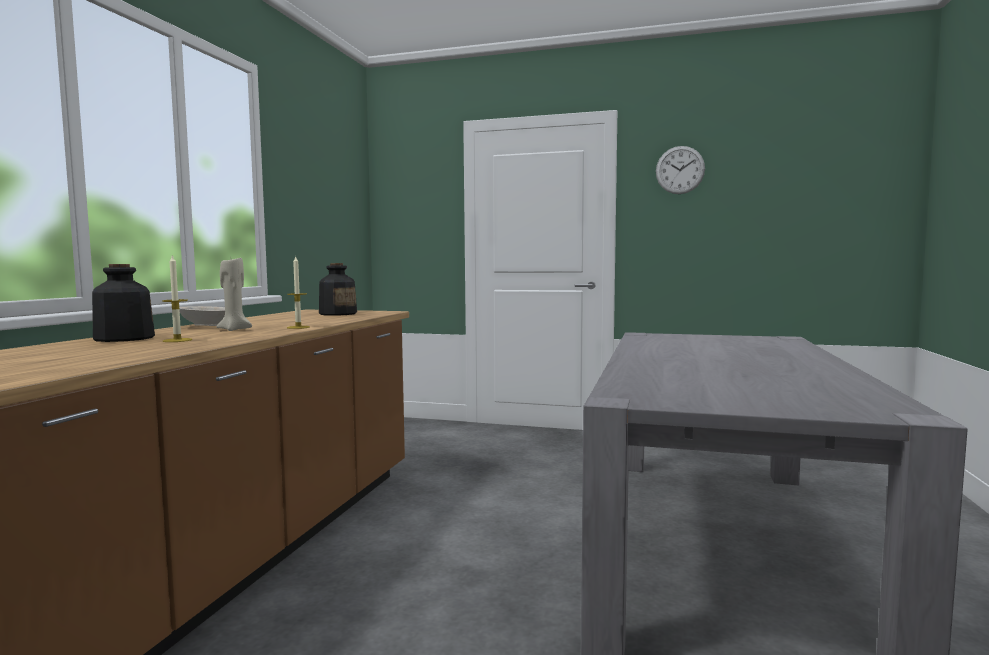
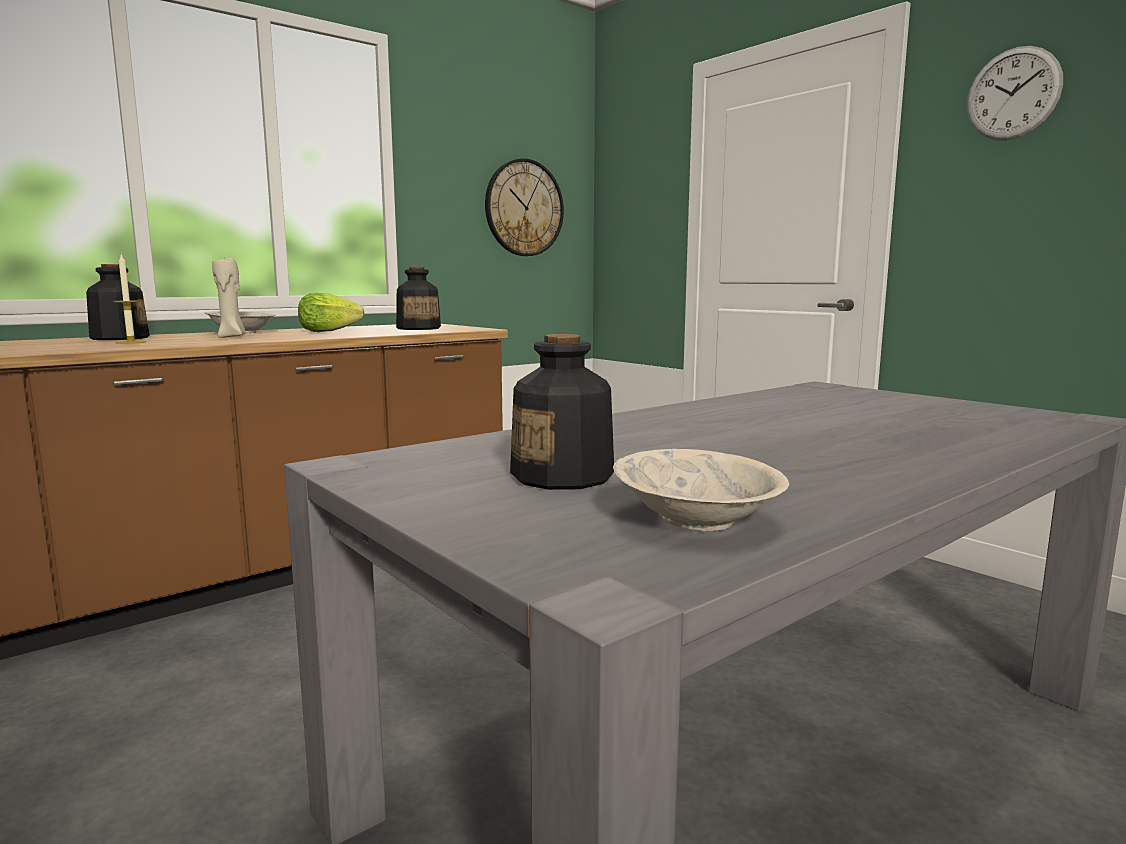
camera: 35 degrees right, 5 degrees up
candle [287,255,310,329] -> none
none -> lettuce [298,293,364,332]
none -> wall clock [485,158,564,256]
none -> bottle [510,334,614,490]
none -> beige bowl [613,449,789,531]

